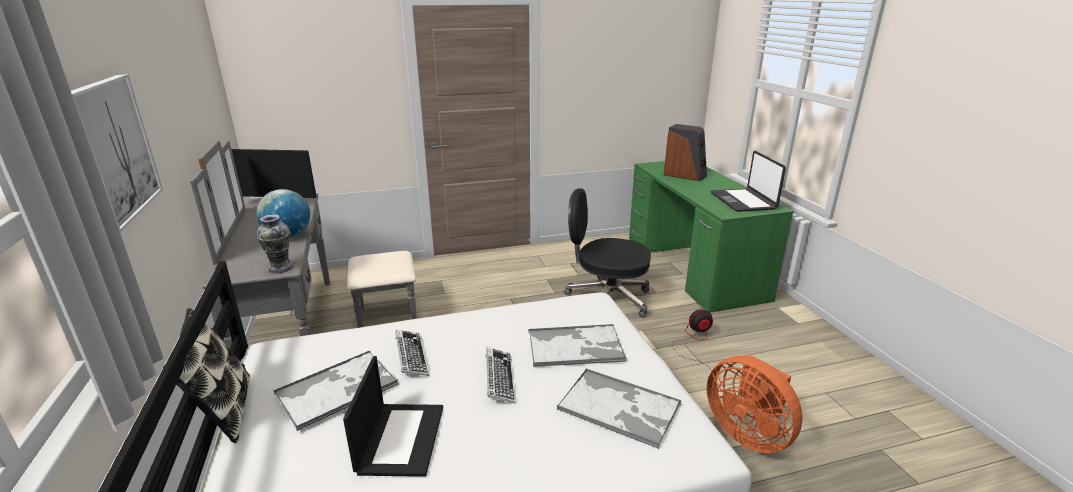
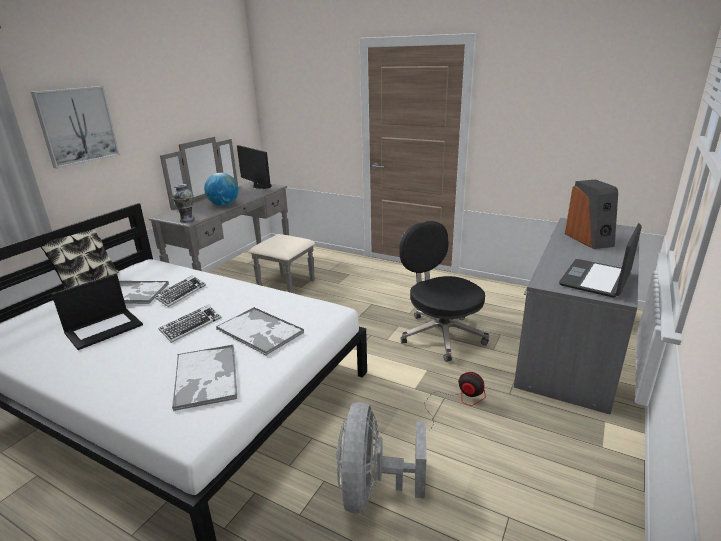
camera: 45 degrees right, 0 degrees up
green desk [629,161,793,312] -> grey desk [514,218,639,415]
orange fan [706,355,803,453] -> grey fan [336,402,426,513]

